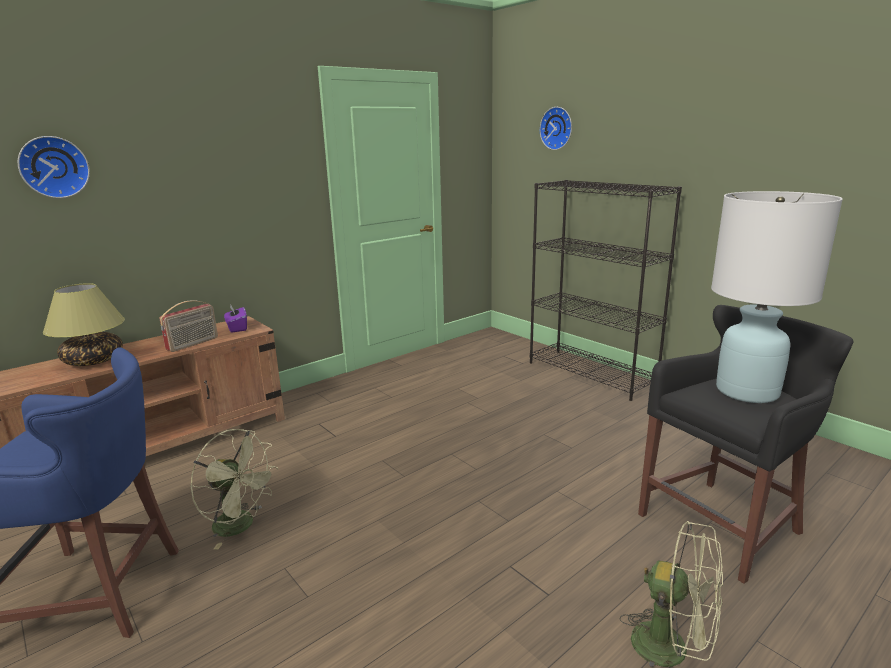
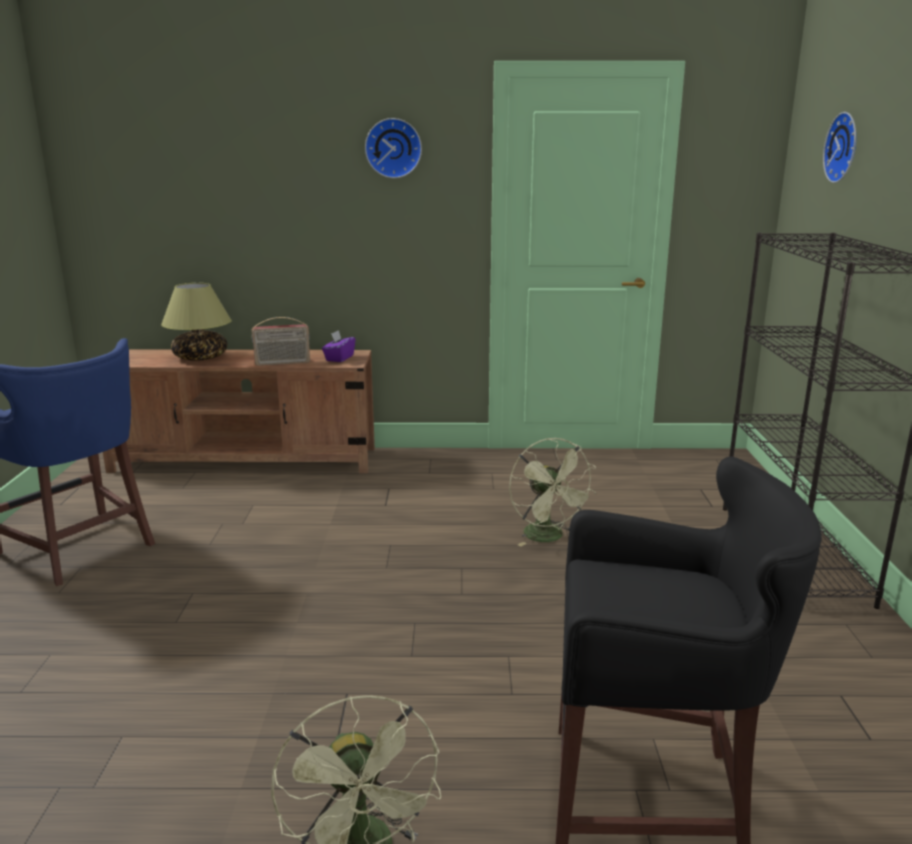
camera: 40 degrees right, 0 degrees up
wall clock [18,136,90,198] -> wall clock moved to [365,118,422,178]
green fan [190,429,278,550] -> green fan moved to [509,438,596,546]
white table lamp [711,191,843,403] -> none

